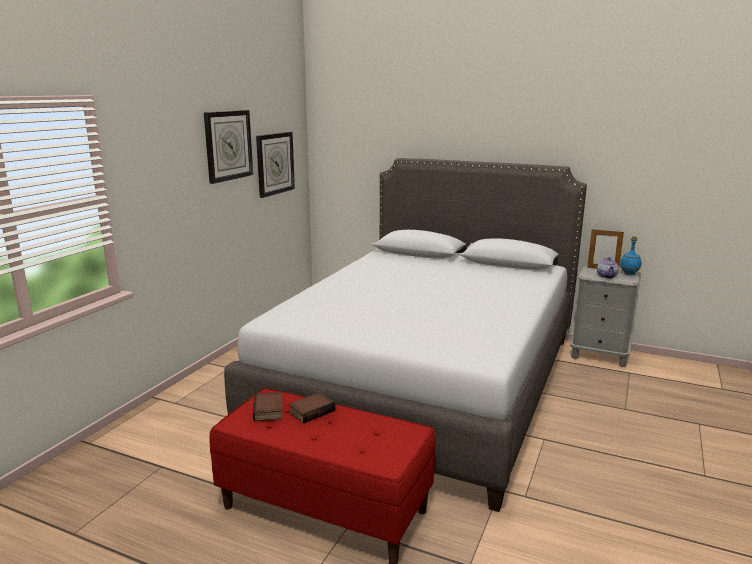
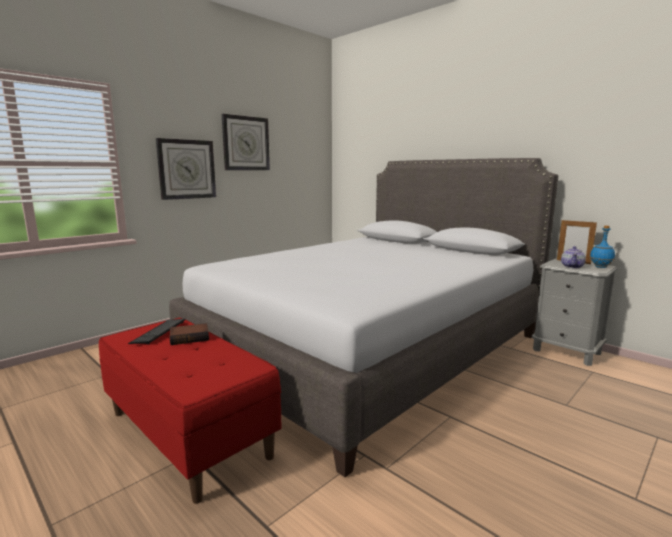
camera: 20 degrees right, 5 degrees down
book [253,392,282,421] -> keyboard [128,319,186,345]
wall clock [256,132,295,198] -> wall clock moved to [156,138,216,200]

